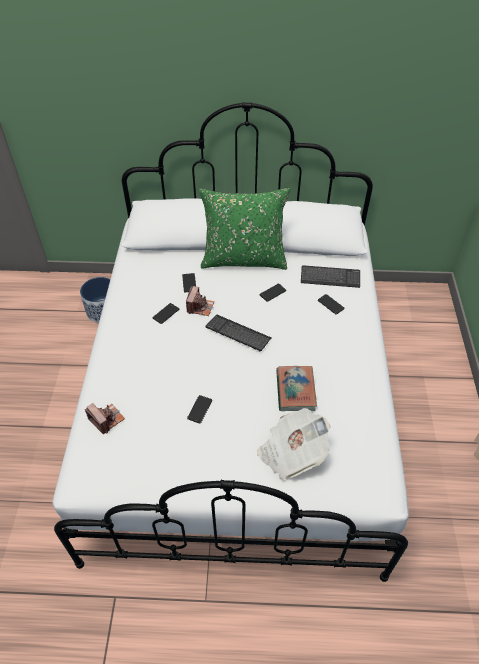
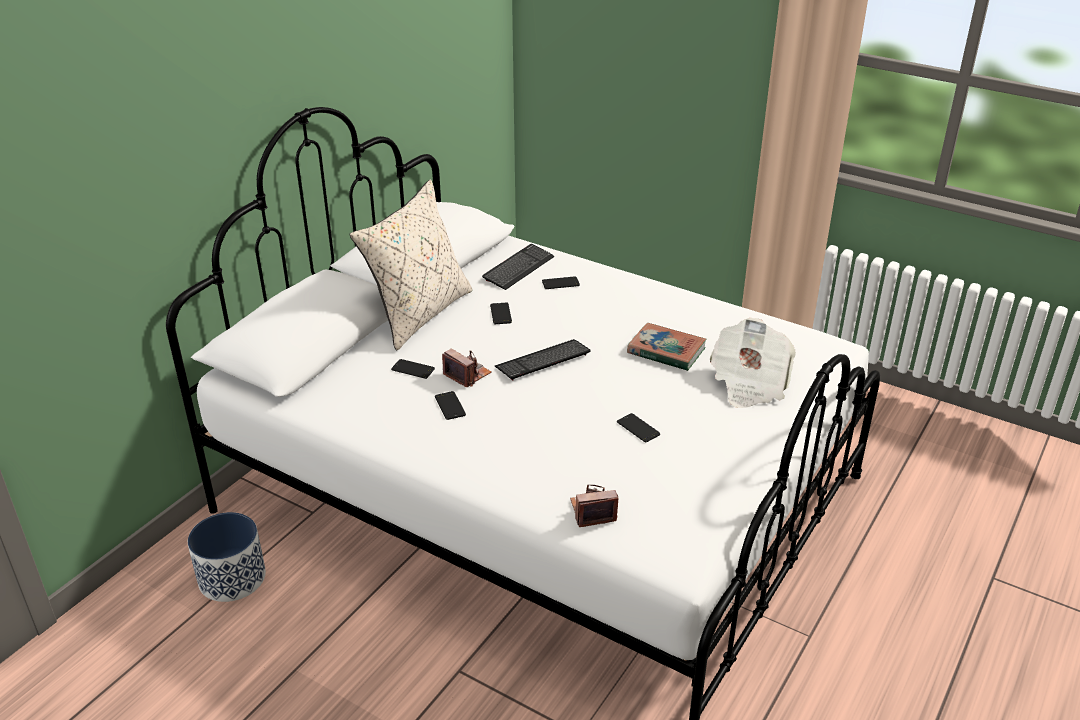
camera: 60 degrees left, 15 degrees down
green pillow [199,188,290,270] -> beige pillow [350,179,473,350]

